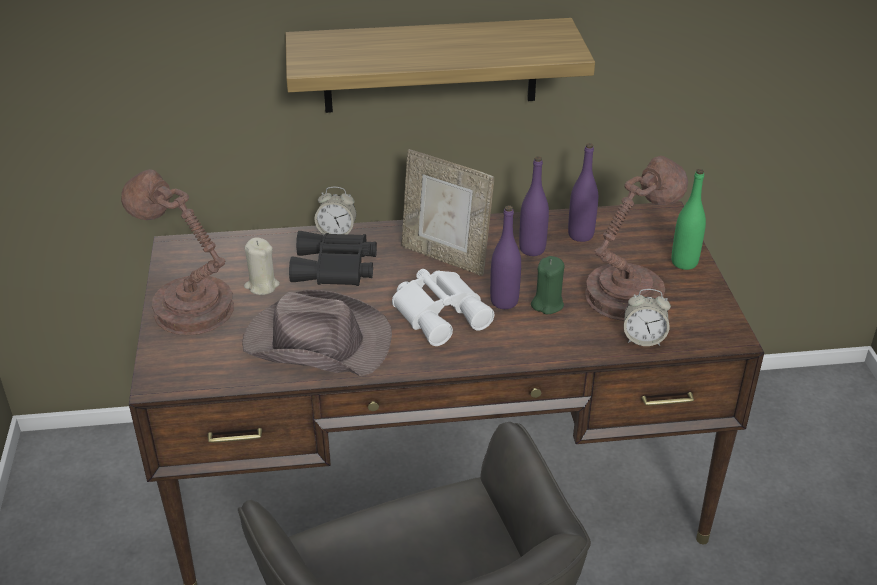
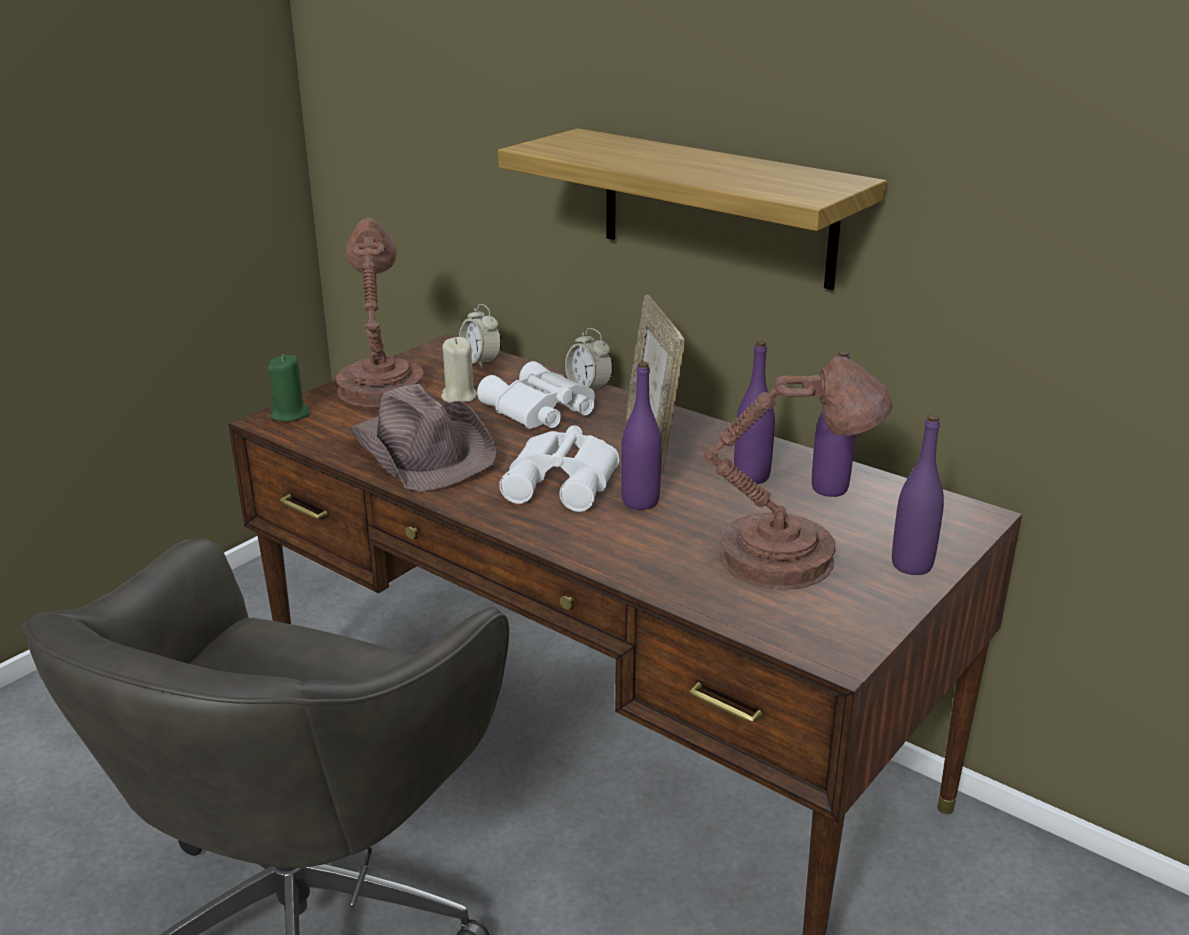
camera: 45 degrees right, 10 degrees down
black binoculars [289,231,377,286] -> white binoculars [477,361,595,429]
green candle [531,256,565,314] -> green candle moved to [267,354,310,422]
alarm clock [624,289,671,346] -> alarm clock moved to [459,304,501,368]
green bottle [672,169,706,270] -> purple bottle [892,414,944,575]

